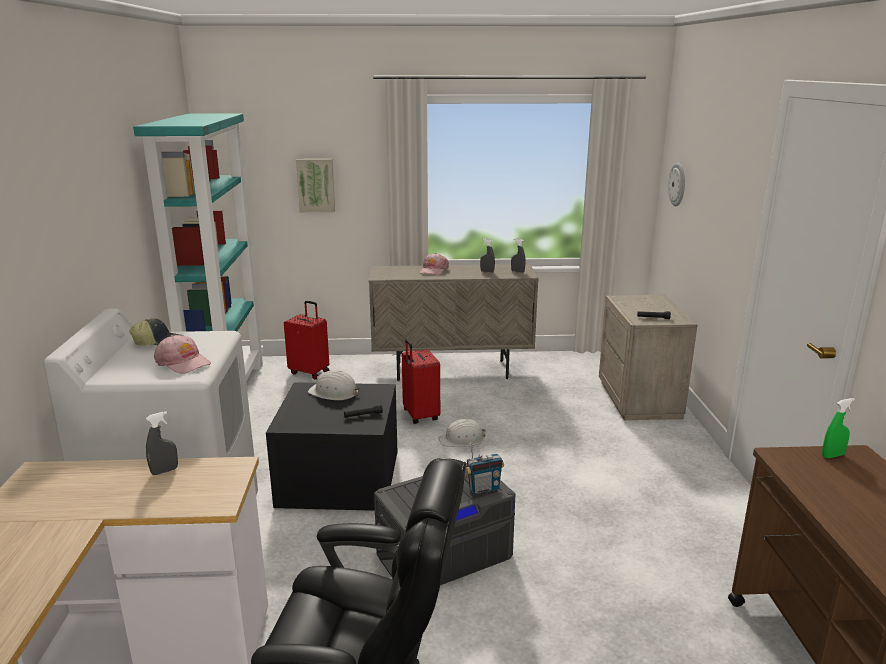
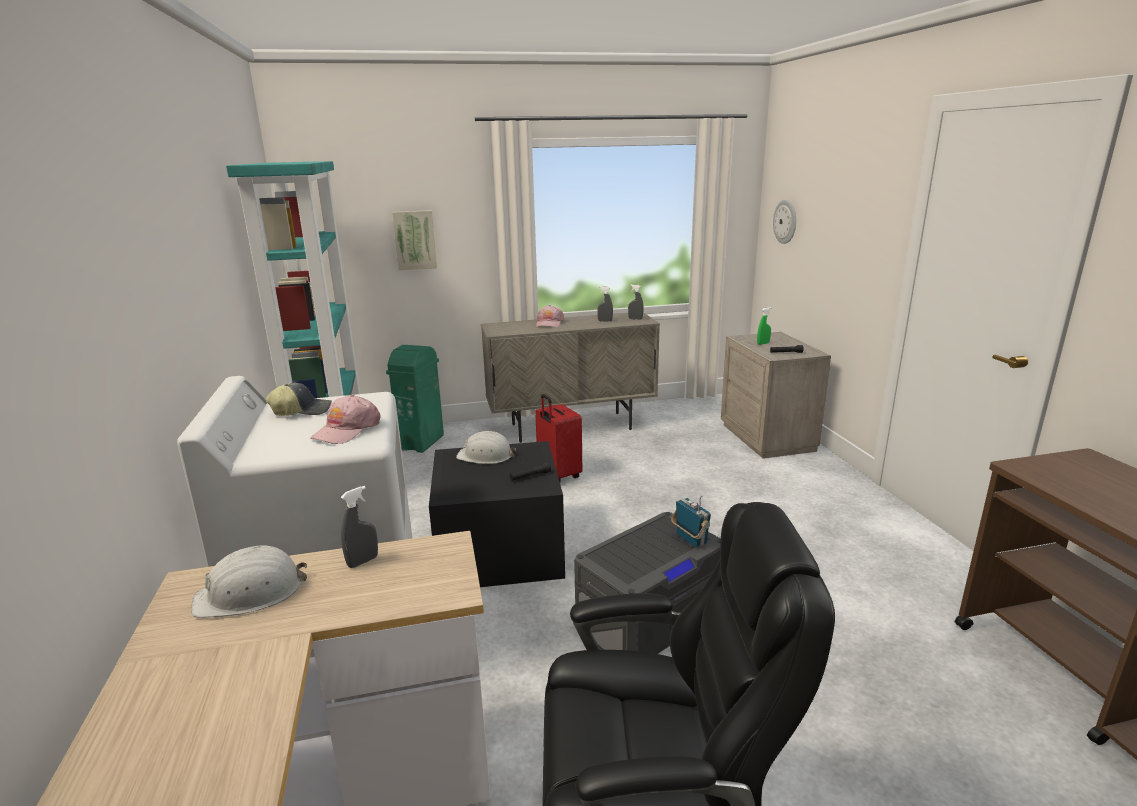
camera: 10 degrees left, 0 degrees up
pink cap [154,335,211,374] -> pink cap turned 90 degrees clockwise [310,394,381,444]
red suitcase [284,301,329,380] -> green trash can [386,345,444,453]
white hard hat [438,419,486,447] -> white hard hat moved to [191,546,307,618]
radio [465,443,504,494] -> radio turned 90 degrees counterclockwise [671,495,711,548]
green spray bottle [822,398,855,458] -> green spray bottle moved to [757,307,771,345]

